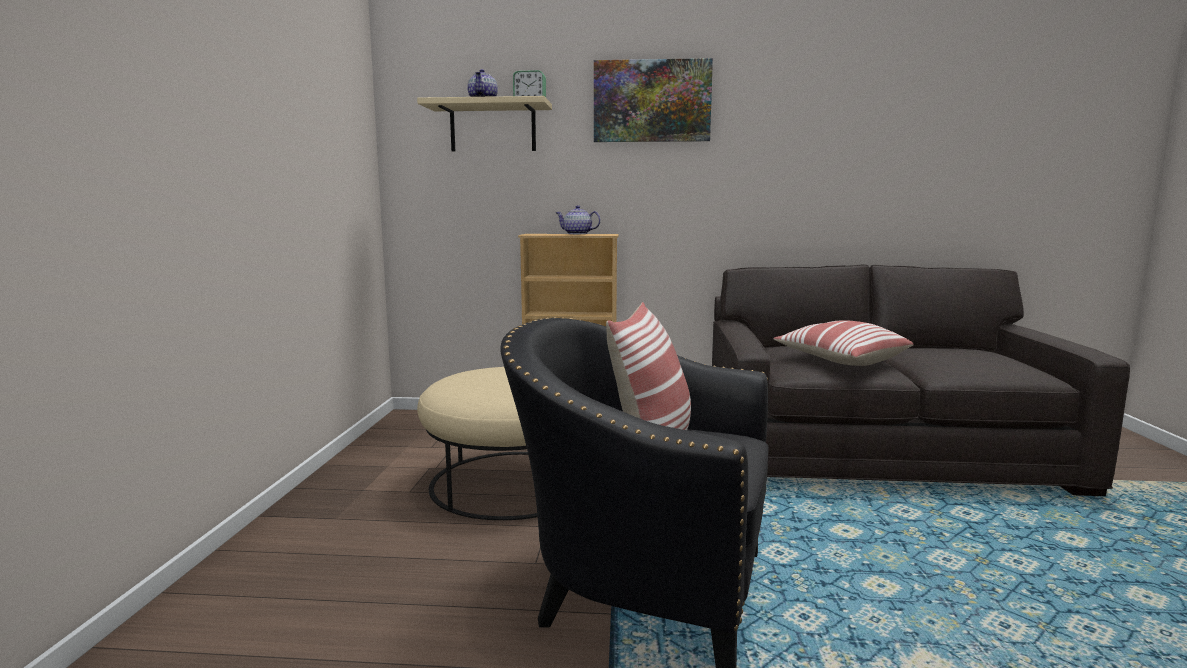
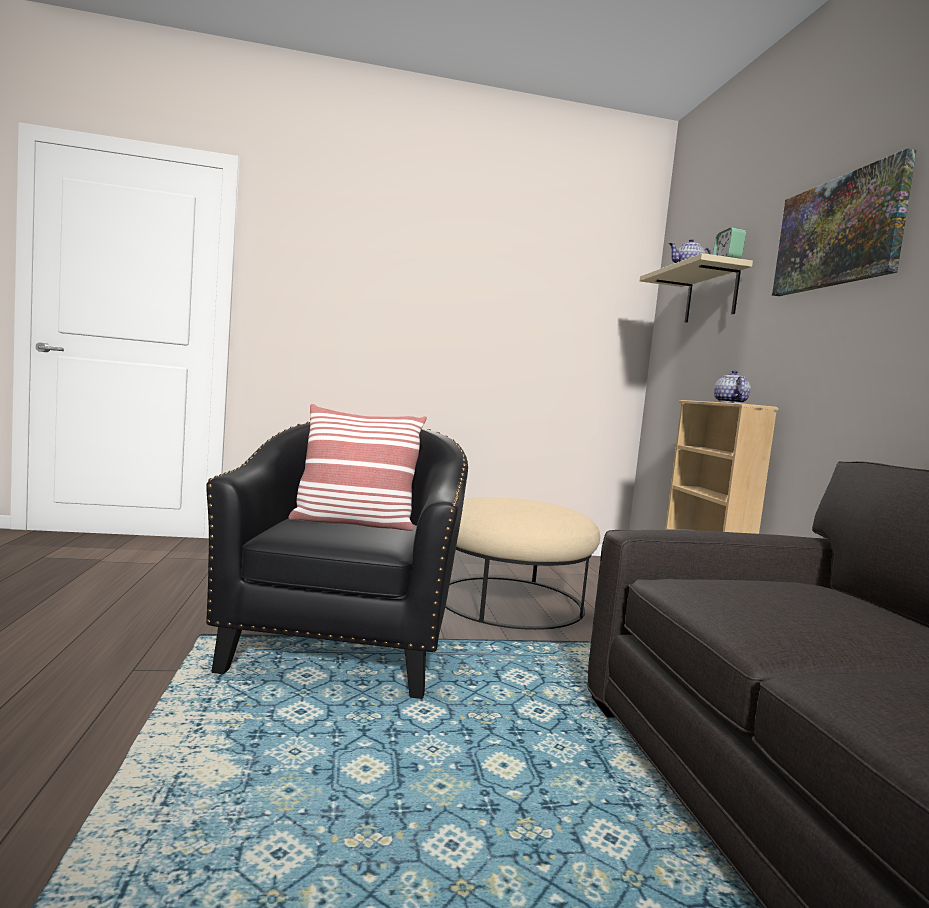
camera: 75 degrees right, 5 degrees down
pillow [774,320,914,366] -> none

